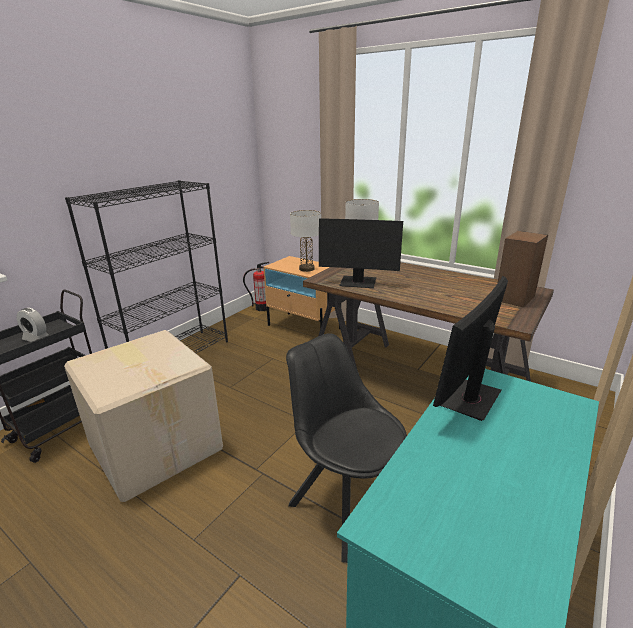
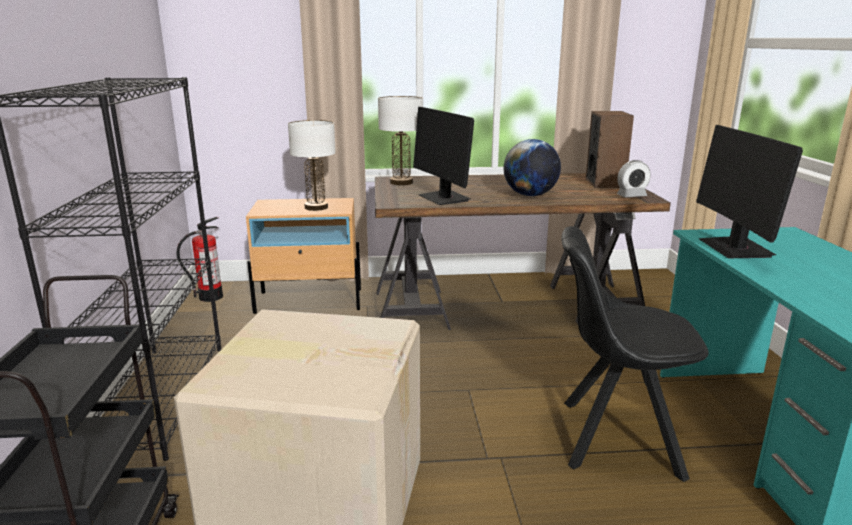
camera: 40 degrees left, 5 degrees down
alarm clock [17,308,49,342] -> alarm clock moved to [617,160,650,197]
monitor [319,218,403,288] -> monitor turned 90 degrees clockwise [413,107,474,205]
none -> globe [504,139,561,196]

